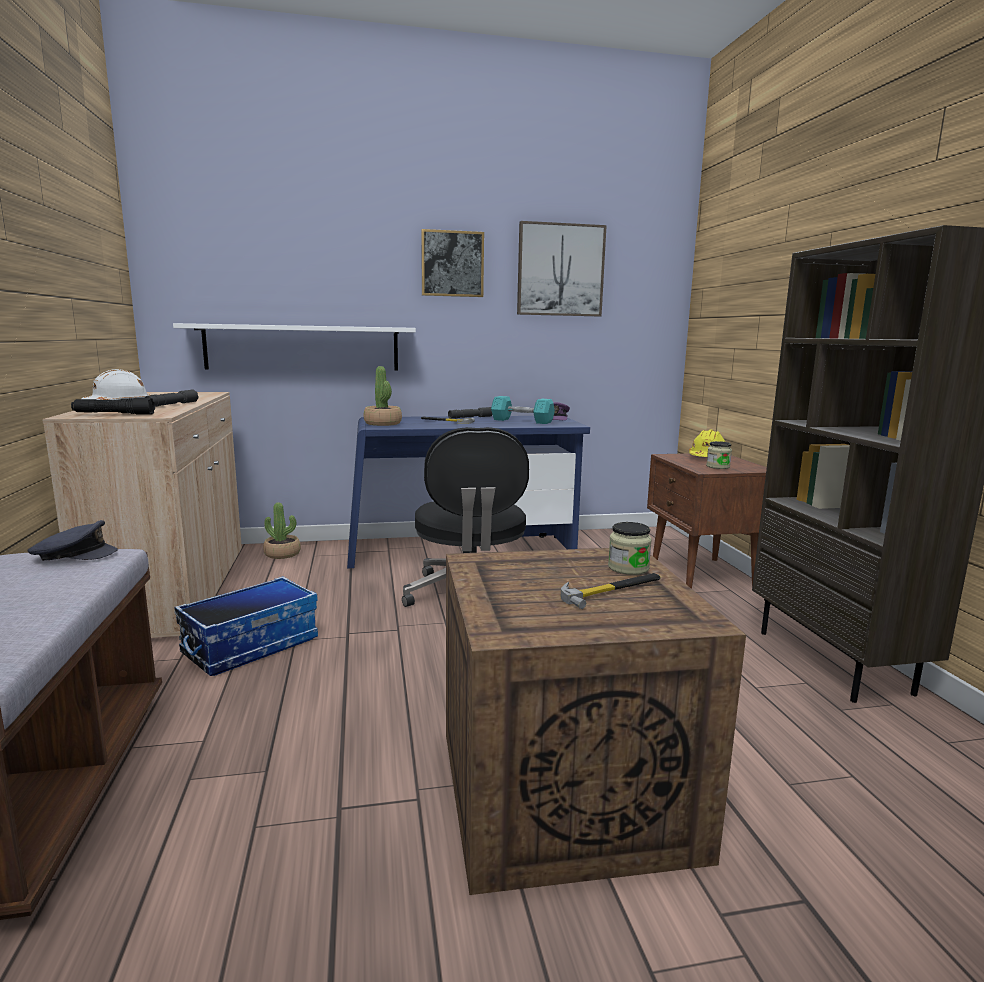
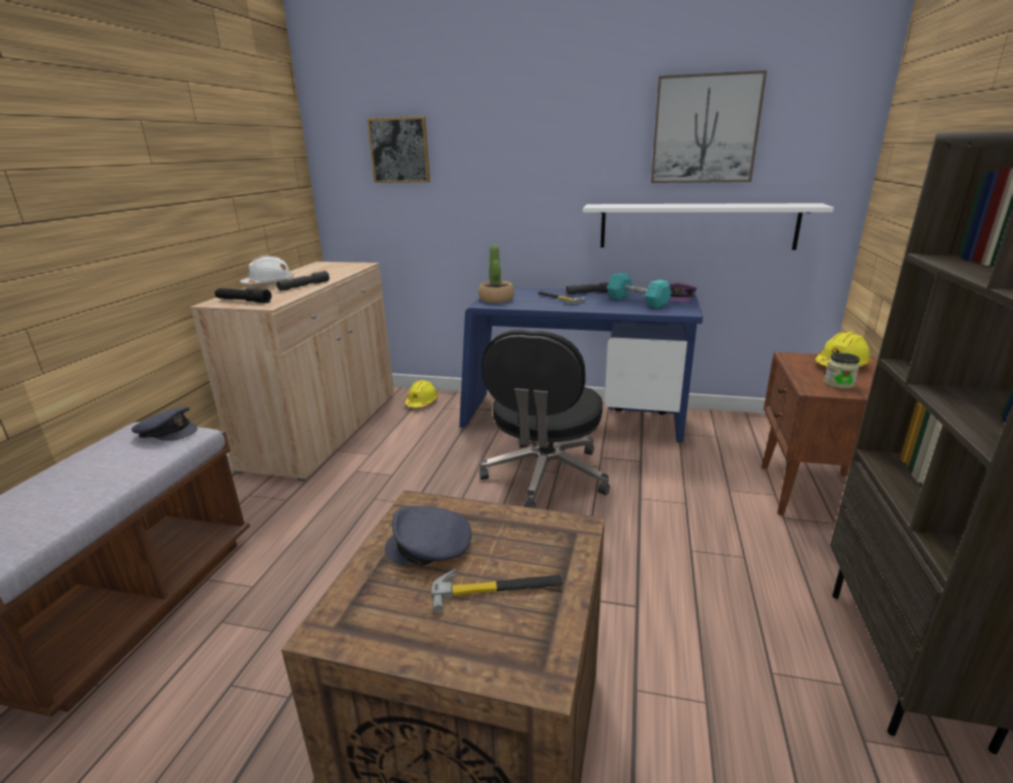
camera: 25 degrees right, 10 degrees up
white shelf [173,323,416,371] -> white shelf moved to [583,203,834,250]
storage box [174,576,318,676] -> none
potted plant [263,502,301,559] -> yellow hard hat [405,380,438,408]
picture [421,229,484,297] -> picture moved to [367,116,430,183]
jar [608,522,652,575] -> none
none -> grey cap [385,506,472,566]

